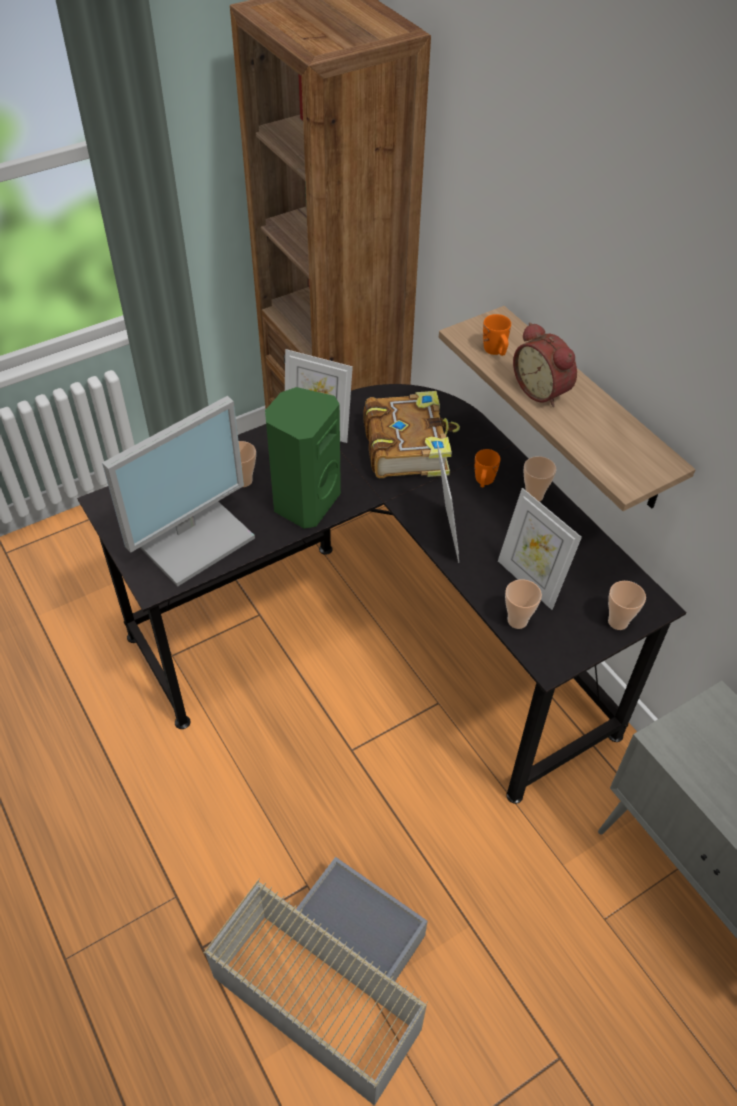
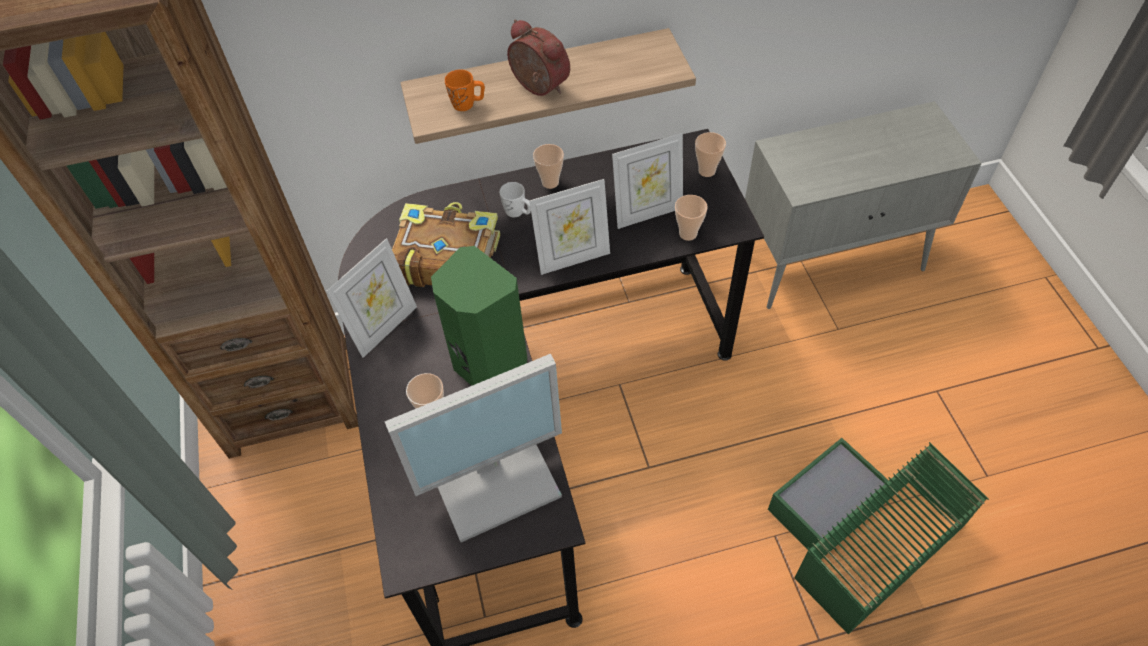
camera: 70 degrees left, 5 degrees up
monitor [102,396,255,587] -> monitor turned 90 degrees clockwise [385,354,562,542]
grey storage box [203,857,428,1106] -> green storage box [768,438,989,634]
picture frame [437,441,459,563] -> picture frame turned 150 degrees clockwise [530,179,610,275]
orange mug [475,449,500,487] -> white mug [500,182,531,217]
alarm clock [513,322,577,407] -> alarm clock turned 120 degrees counterclockwise [507,19,570,96]

